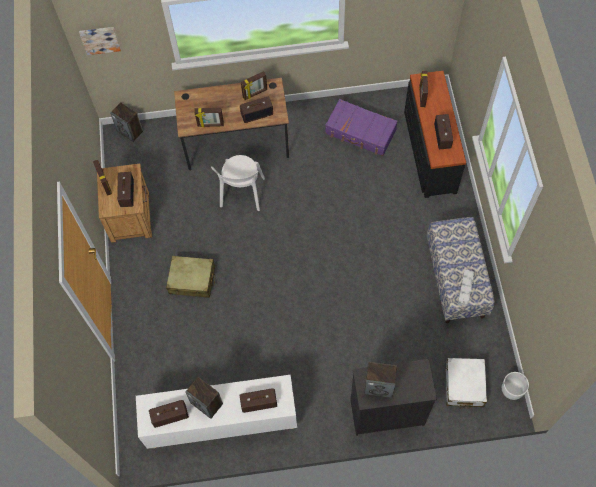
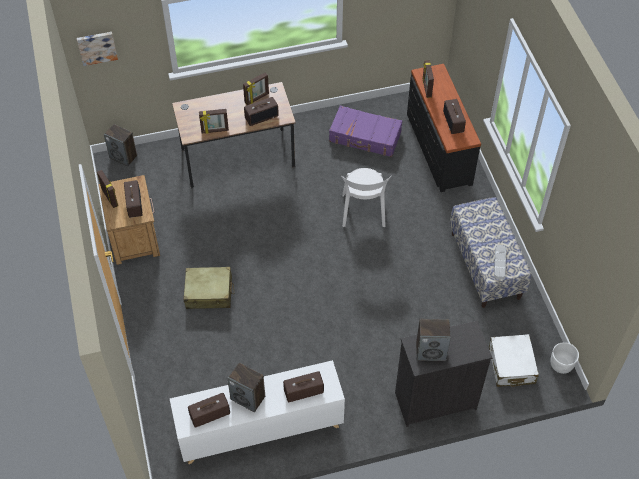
camera: 10 degrees left, 10 degrees down
white chair [211,155,265,211] -> white chair moved to [341,168,392,227]

